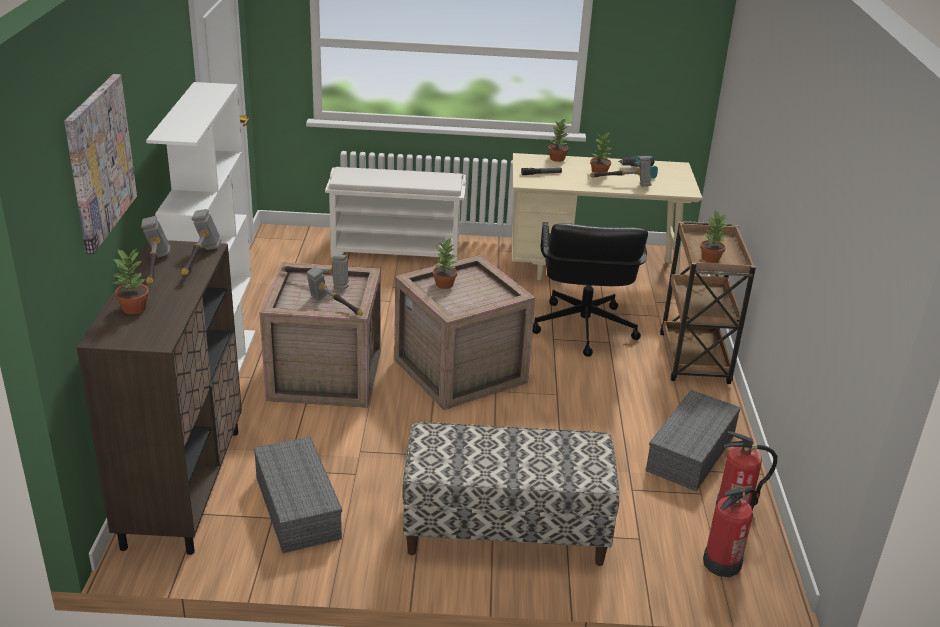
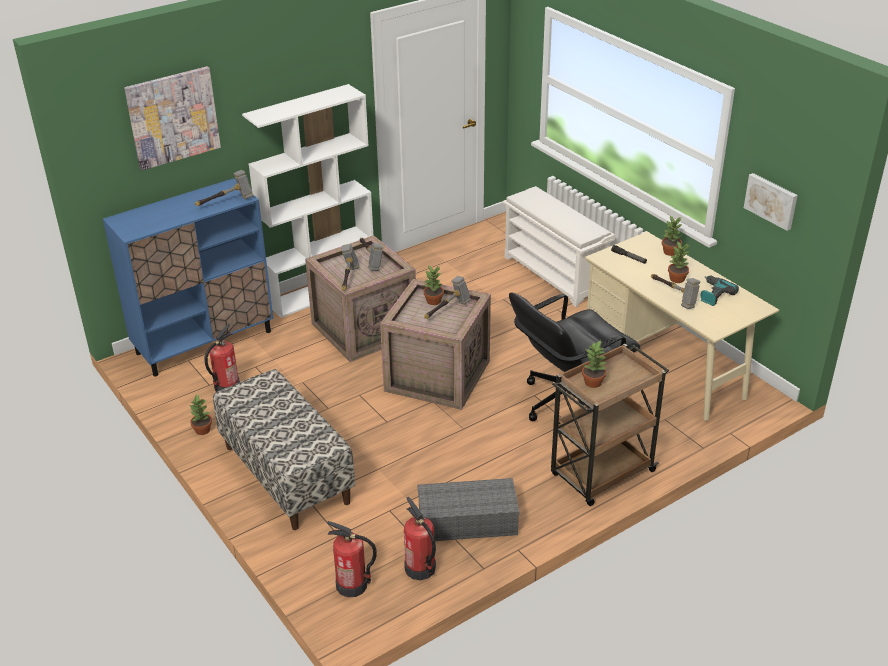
camera: 55 degrees right, 5 degrees up
brown cabinet [77,240,242,555] -> blue cabinet [103,178,273,376]
potted plant [113,248,149,314] -> potted plant moved to [190,395,212,435]
hammer [141,216,171,284] -> hammer moved to [424,276,471,319]
grey storage box [254,436,342,553] -> fire extinguisher [205,323,240,392]
none -> picture [744,173,798,231]

